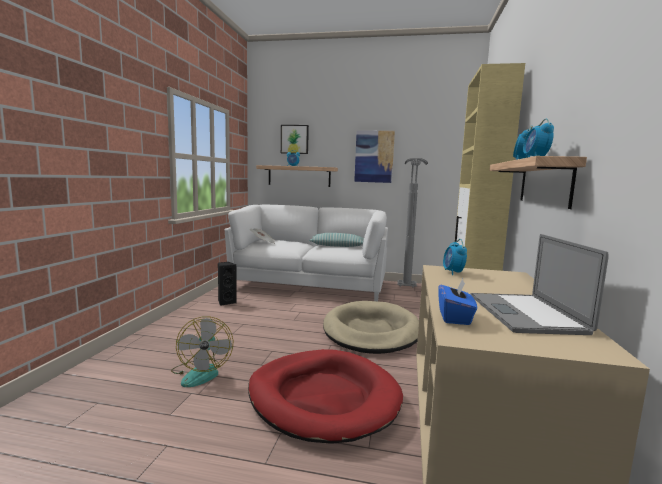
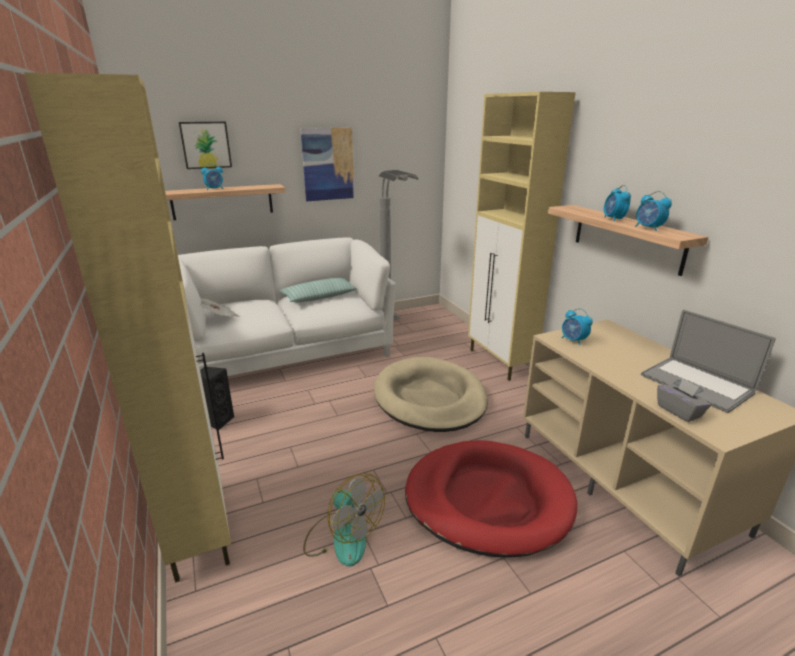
camera: 35 degrees left, 15 degrees up
blue tissue box [439,279,477,325] -> grey tissue box [657,378,711,422]
none -> beige cabinet [24,72,231,583]

